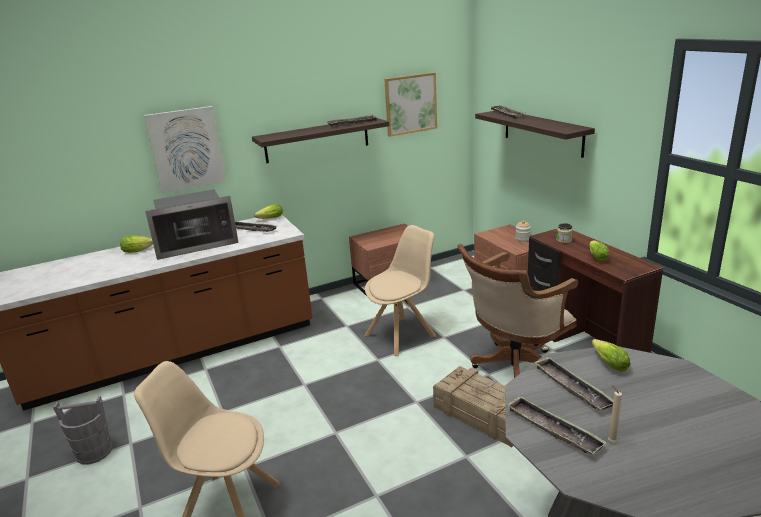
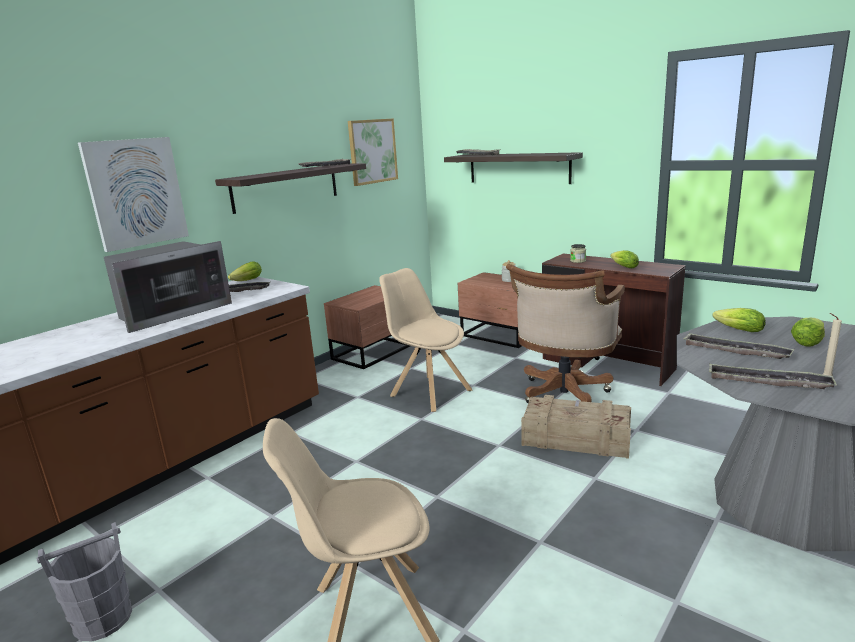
camera: 25 degrees left, 5 degrees down
lettuce [120,236,153,253] -> lettuce moved to [791,318,825,347]
beige chair [364,225,436,356] -> beige chair turned 75 degrees counterclockwise [379,268,473,412]

